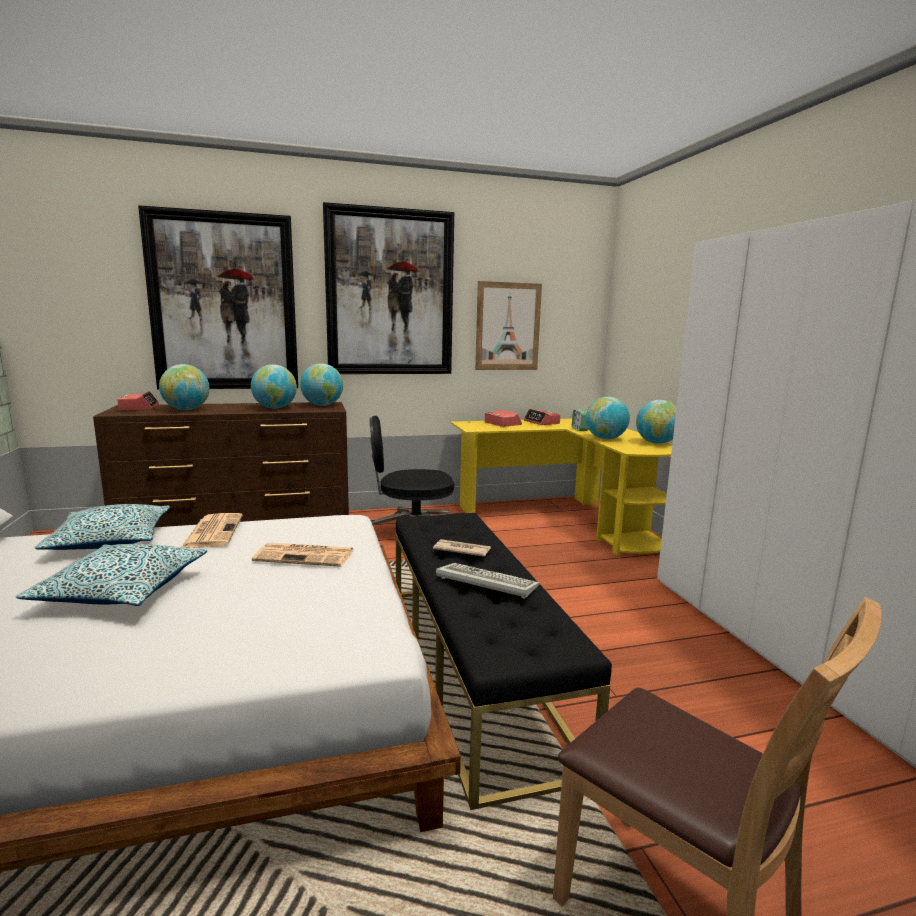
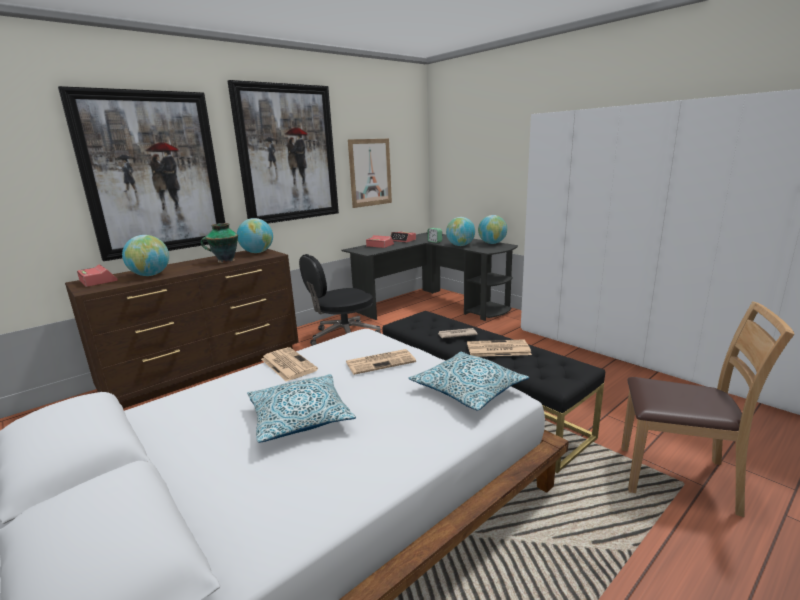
camera: 25 degrees left, 5 degrees up
pillow [34,504,170,550] -> pillow moved to [408,352,529,411]
globe [251,364,297,409] -> vase [201,223,238,263]
keyboard [436,563,539,599] -> newspaper [467,339,532,357]
yellow desk [451,419,672,556] -> black desk [342,232,518,321]

